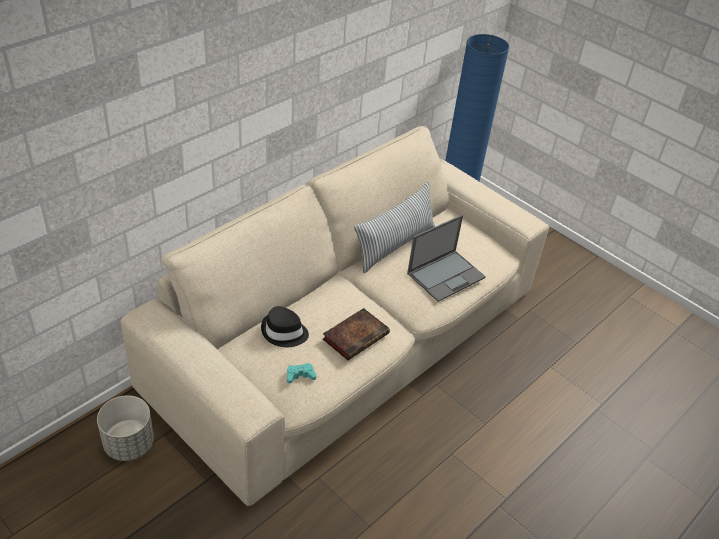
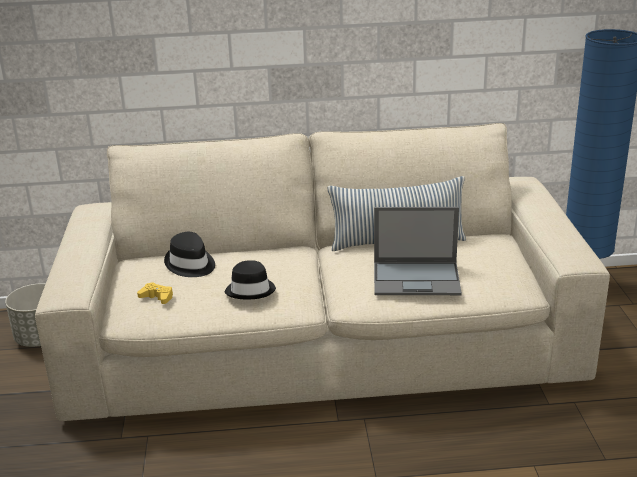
camera: 45 degrees right, 15 degrees down
turquoise game controller [287,363,316,383] -> yellow game controller [137,282,173,304]
book [323,308,390,360] -> black hat [225,260,276,299]

